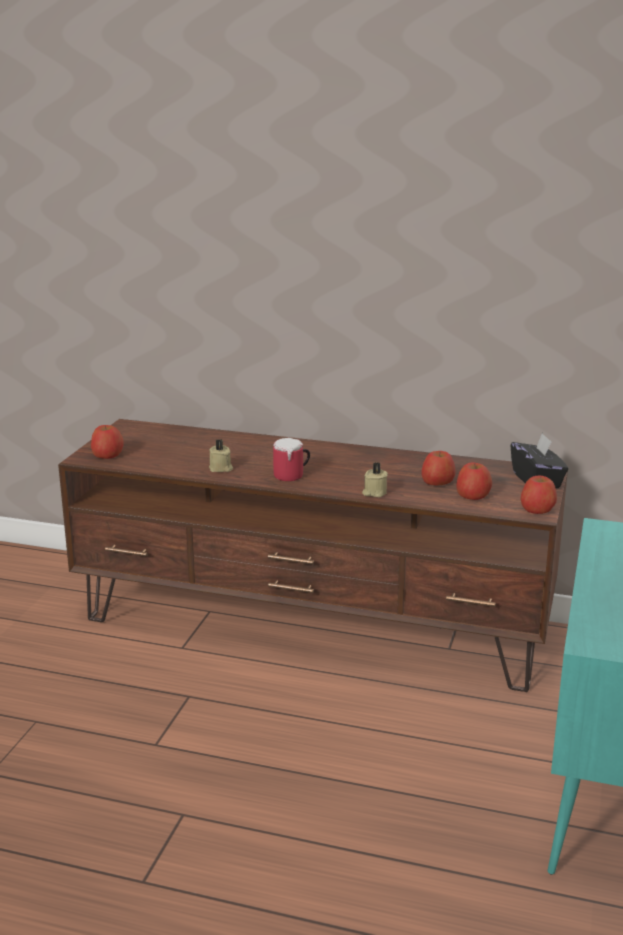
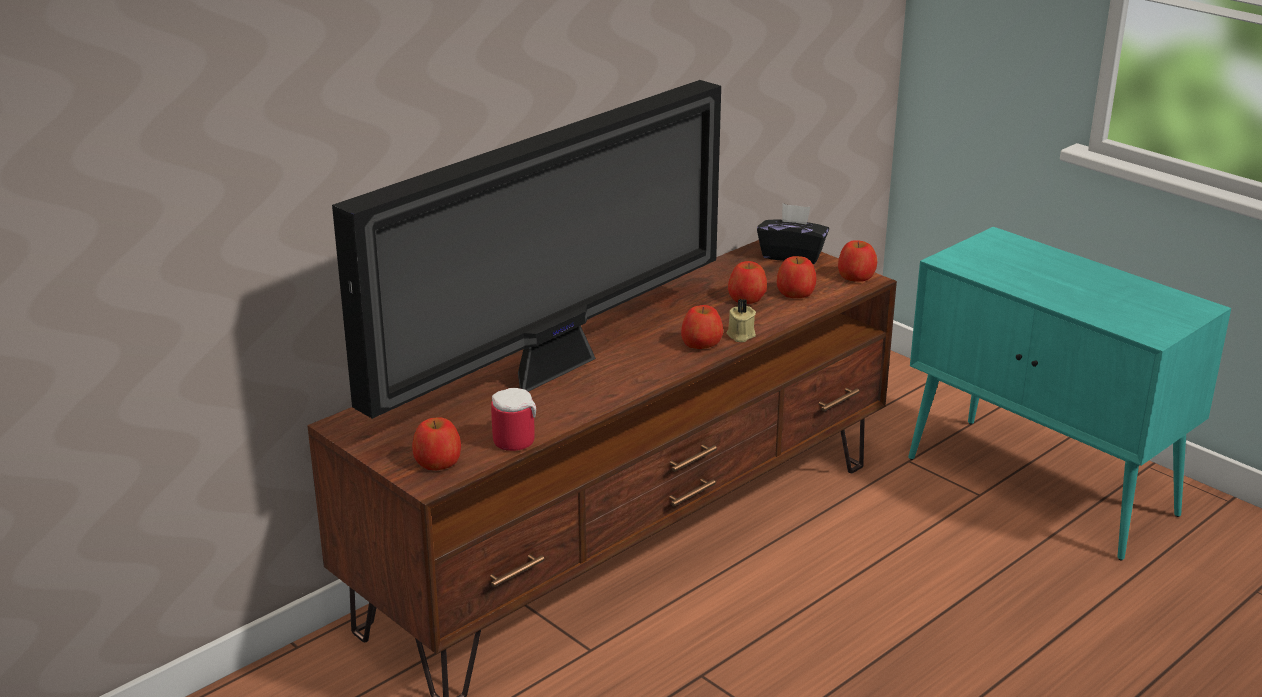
camera: 60 degrees left, 5 degrees up
beige candle [209,439,233,472] -> none
mug [273,438,310,481] -> mug moved to [491,388,536,451]
none -> television [332,80,721,419]
none -> apple [681,305,723,349]

